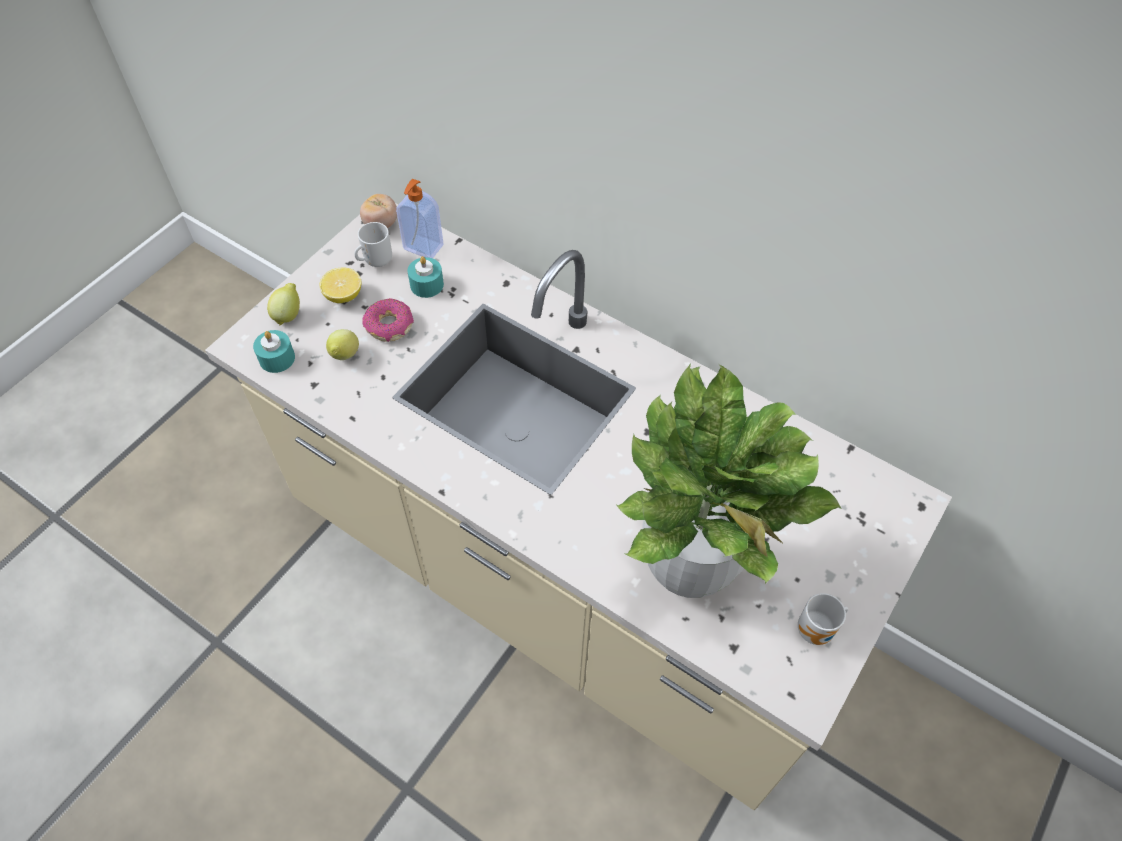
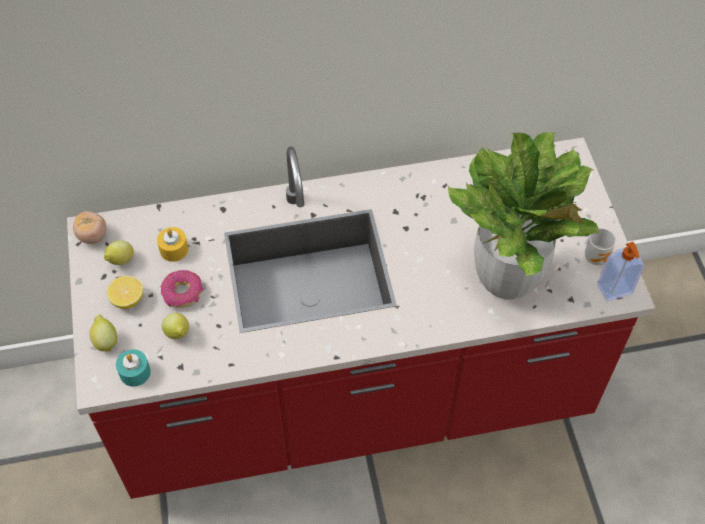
camera: 45 degrees left, 0 degrees up
beige counter [205,203,952,810] -> red counter [67,137,655,499]
mug [354,222,392,267] -> lemon [104,240,134,265]
soap dispenser [396,179,444,258] -> soap dispenser moved to [597,242,644,301]
turquoise candle [408,256,444,298] -> yellow candle [157,227,188,262]

